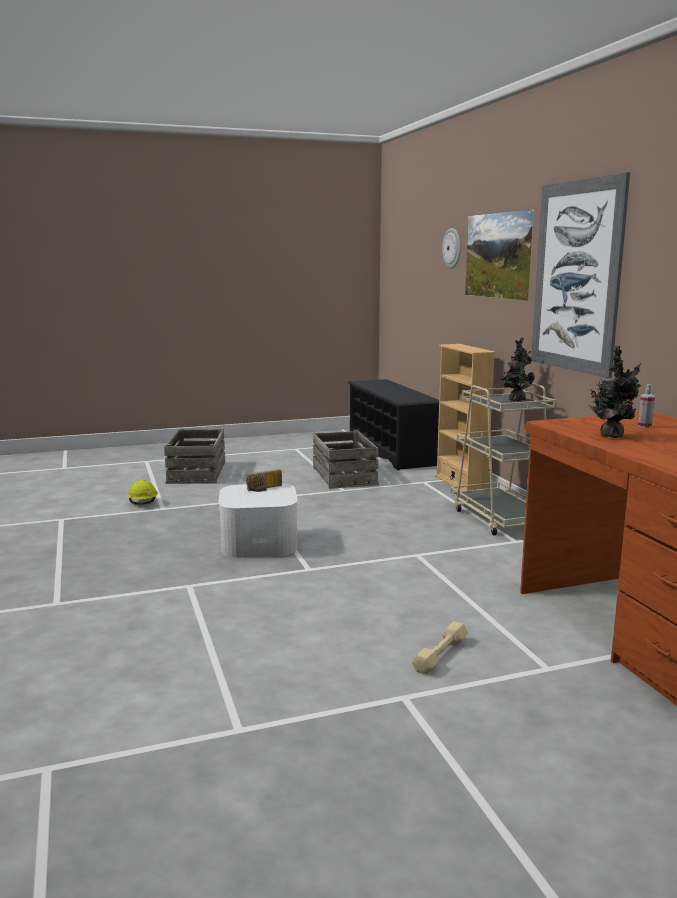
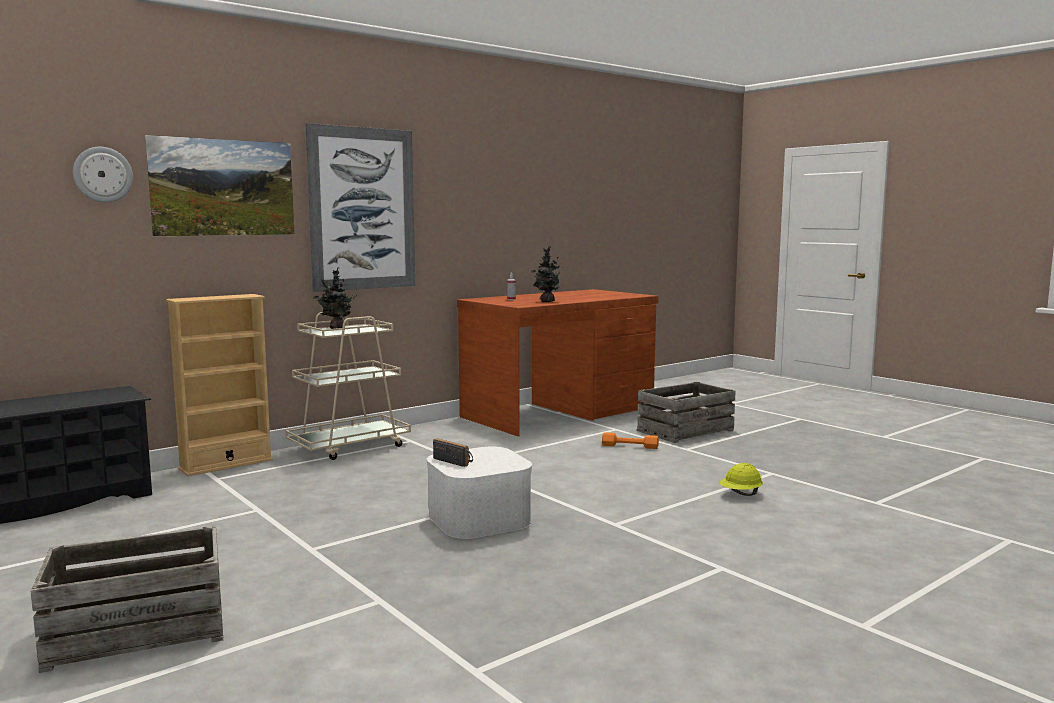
camera: 110 degrees left, 5 degrees down
yellow hard hat [127,479,158,505] -> yellow hard hat moved to [720,463,763,496]
crate [313,430,379,489] -> crate moved to [637,381,736,443]
beige dumbbell [412,621,468,674] -> orange dumbbell [602,432,659,449]

